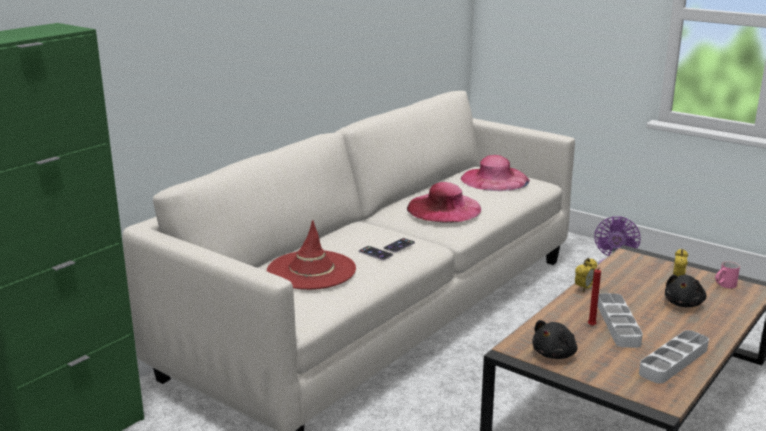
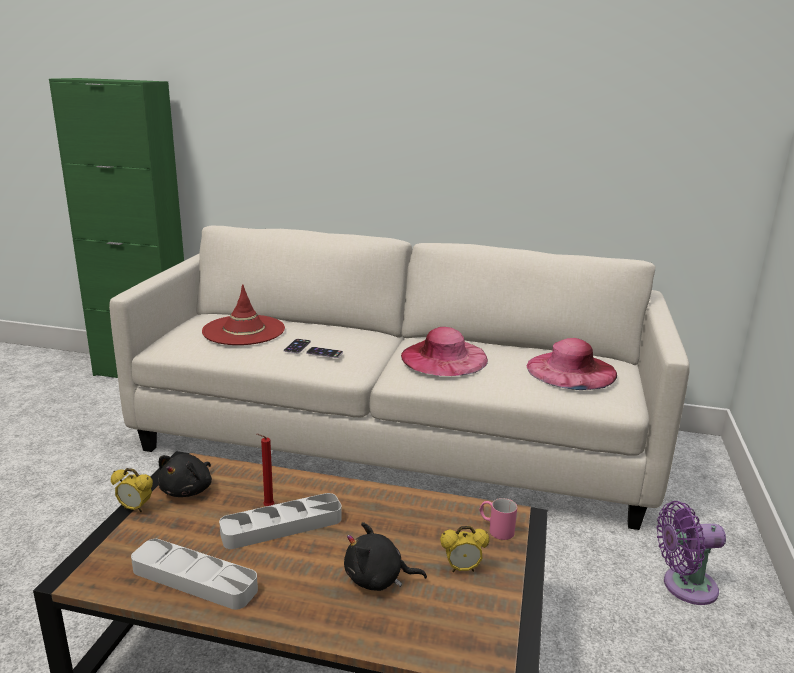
camera: 65 degrees right, 0 degrees up
black plush toy [532,320,577,359] -> black plush toy turned 90 degrees counterclockwise [158,454,212,497]
alarm clock [575,258,597,292] -> alarm clock moved to [111,468,153,513]
pink mug [715,261,740,288] -> pink mug moved to [479,498,517,540]

